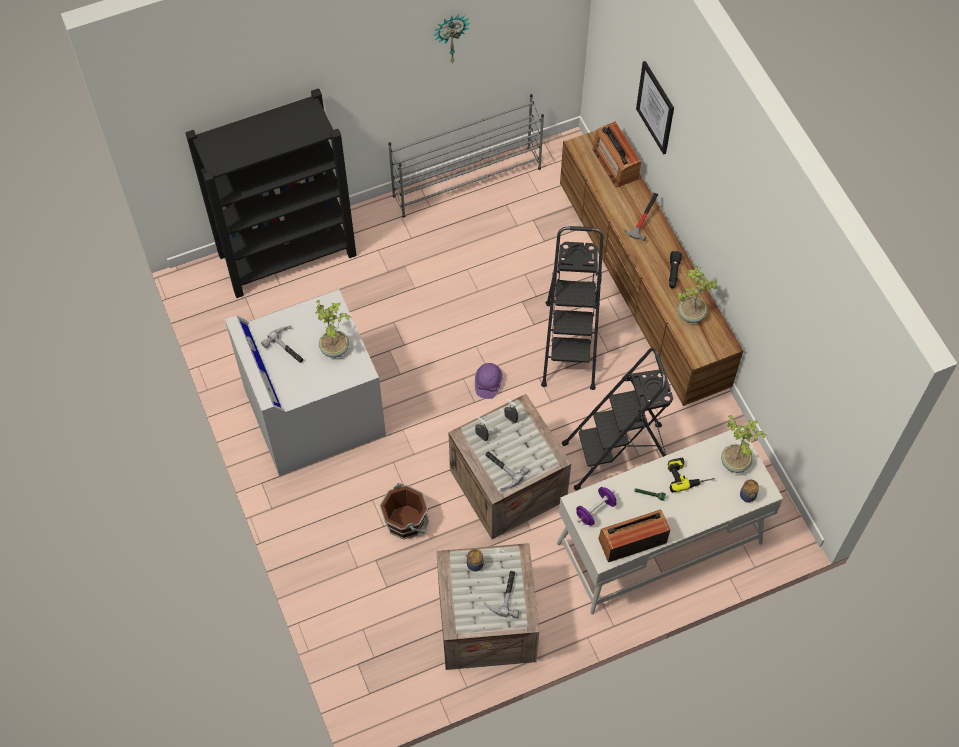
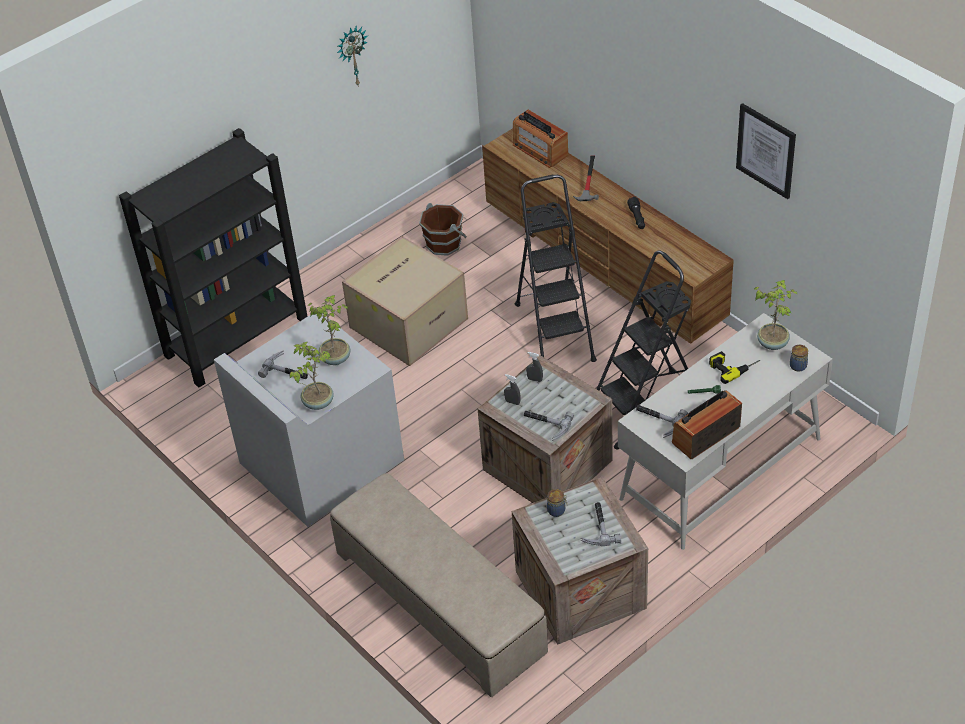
camera: 15 degrees left, 15 degrees down
brown bucket [379,483,429,540] -> brown bucket moved to [419,203,467,256]
grey shoe rack [388,94,544,217] -> none
purple hard hat [475,363,503,399] -> none
purple dumbbell [576,487,616,526] -> hammer [636,405,688,438]
picture [636,61,674,155] -> picture moved to [736,103,796,199]
potted plant [677,267,717,323] -> potted plant moved to [289,342,334,410]
none -> beige bench [330,473,548,697]
none -> cardboard box [342,236,468,366]

